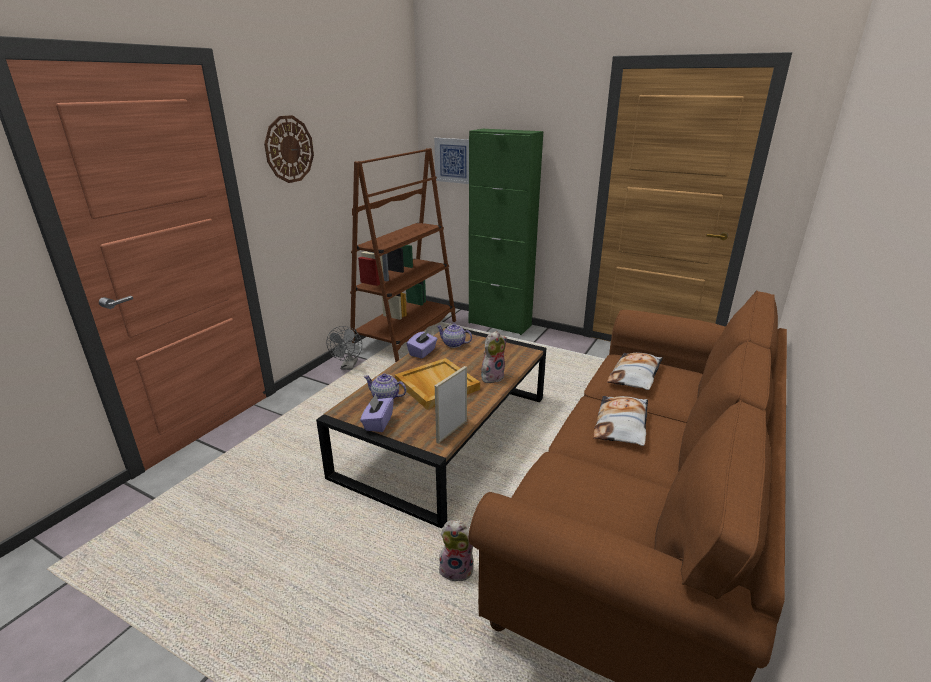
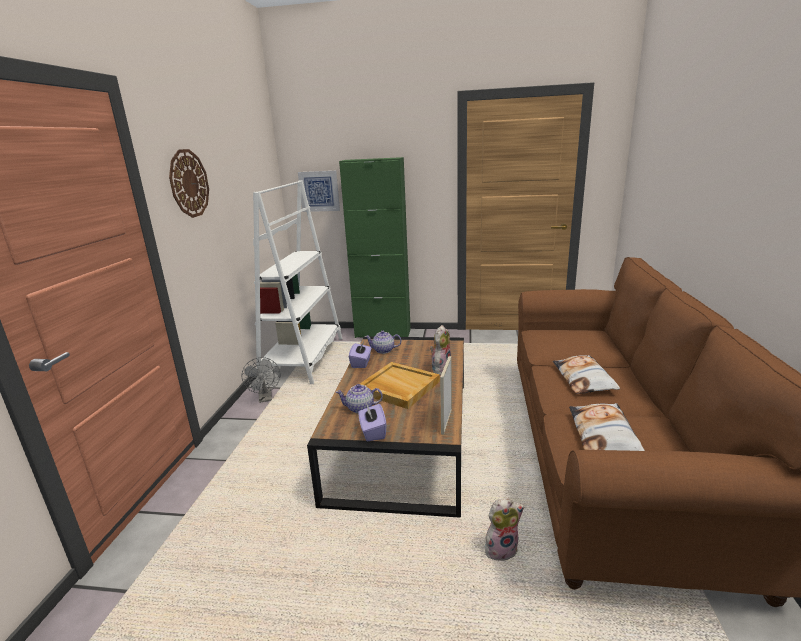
camera: 20 degrees left, 5 degrees down
brown bookcase [350,148,456,362] -> white bookcase [253,180,342,384]
pillow [607,353,663,390] -> pillow moved to [569,403,645,451]

